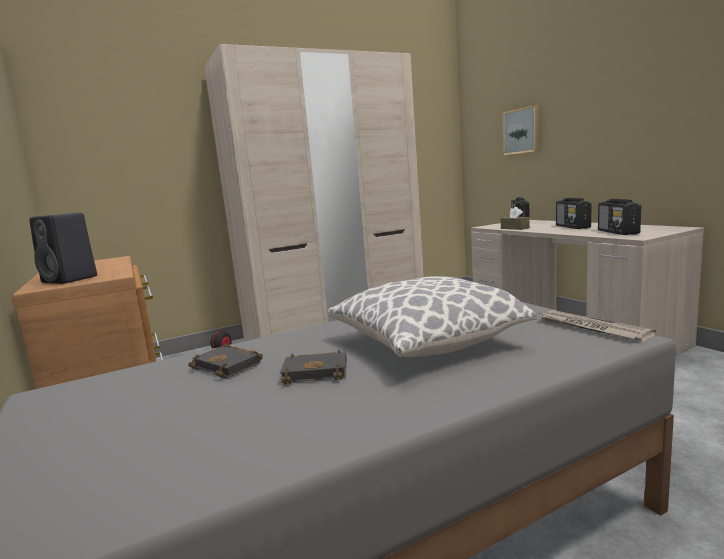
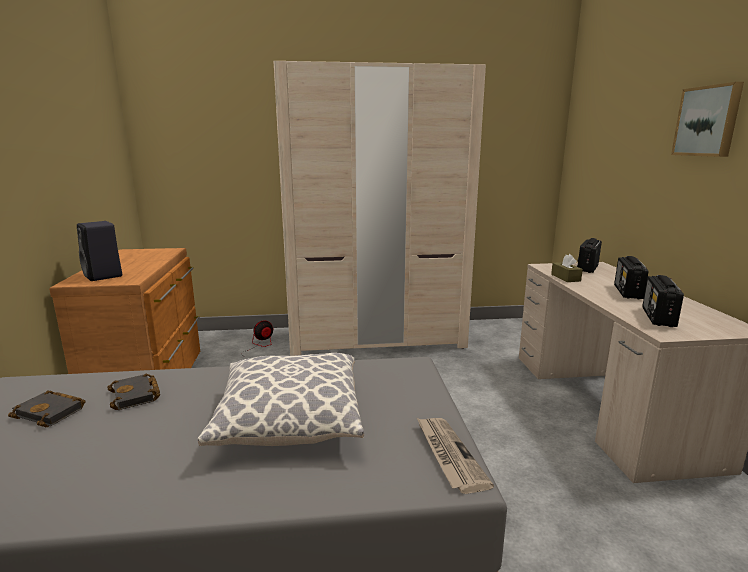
camera: 20 degrees right, 5 degrees up
black book [280,350,347,385] -> black book moved to [8,391,85,427]
picture [503,105,539,155] -> picture moved to [671,82,744,157]

